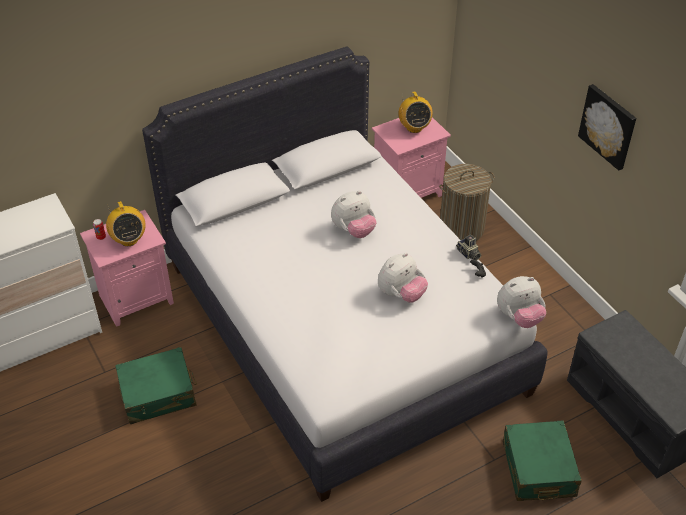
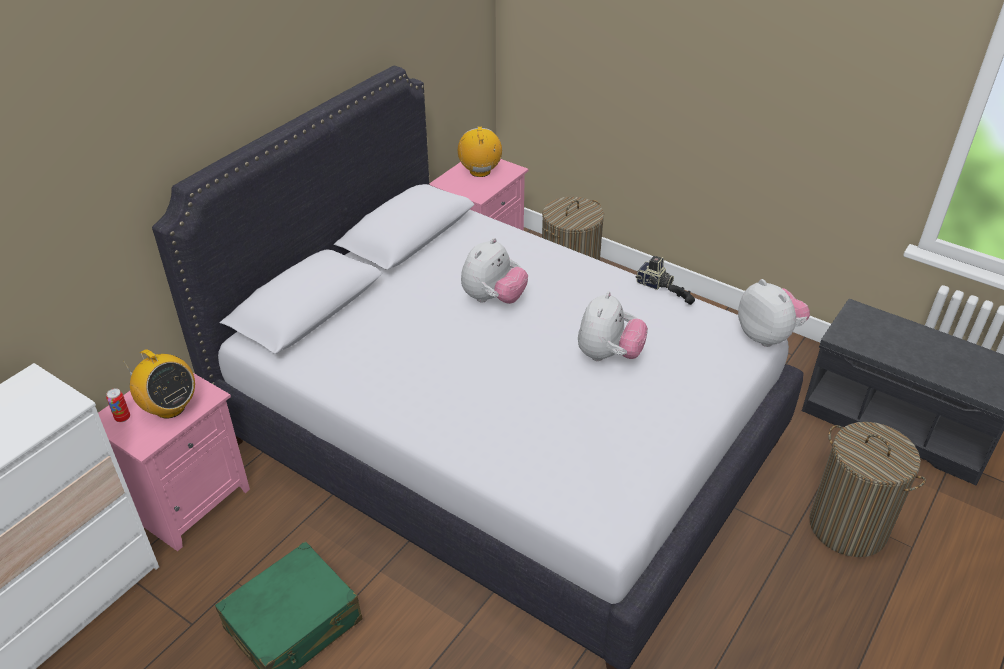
camera: 25 degrees left, 5 degrees down
radio [398,92,433,133] -> radio turned 150 degrees counterclockwise [458,126,502,177]
plush toy [497,276,546,328] -> plush toy turned 75 degrees counterclockwise [738,279,810,347]
green suitcase [503,421,582,501] -> laundry basket [809,422,926,557]
picture [578,84,636,170] -> none

